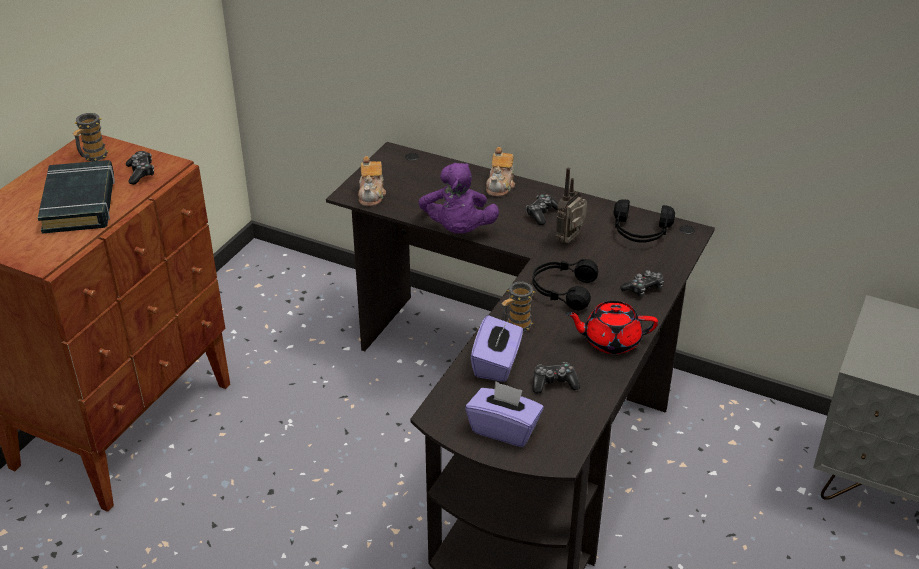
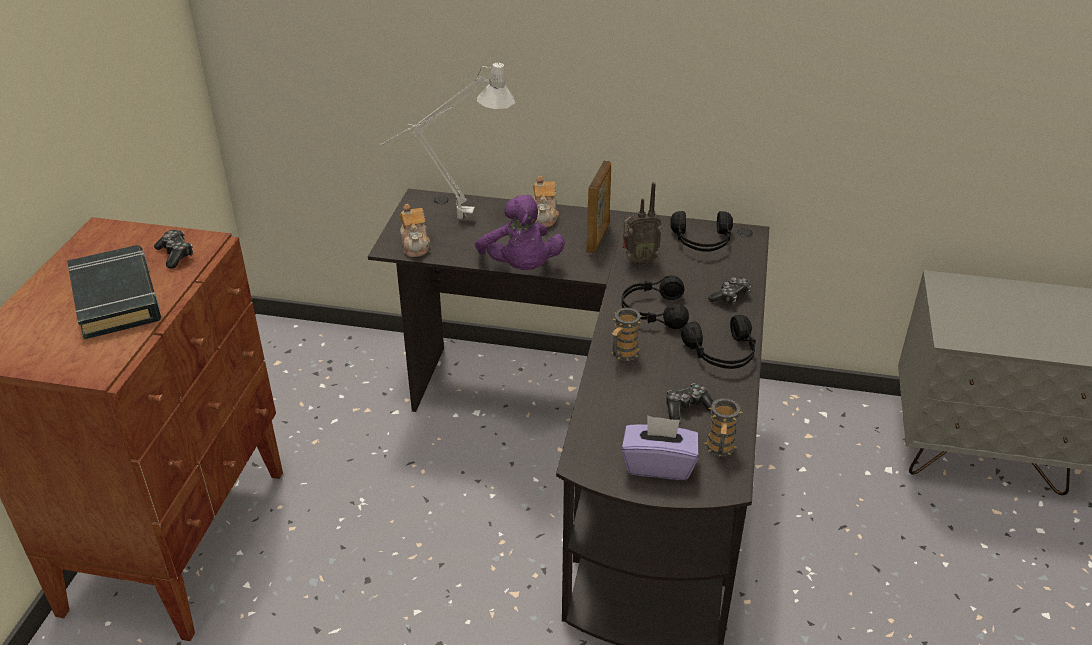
camera: 15 degrees left, 0 degrees up
mug [72,113,109,161] -> mug moved to [705,398,743,456]
purple tissue box [471,315,523,382] -> none
game controller [526,194,559,225] -> picture frame [586,161,611,253]
radio [555,168,587,243] -> radio turned 120 degrees counterclockwise [622,182,662,265]
red teapot [565,301,658,354] -> black headphones [681,315,756,369]
none -> grey table lamp [380,62,515,219]

